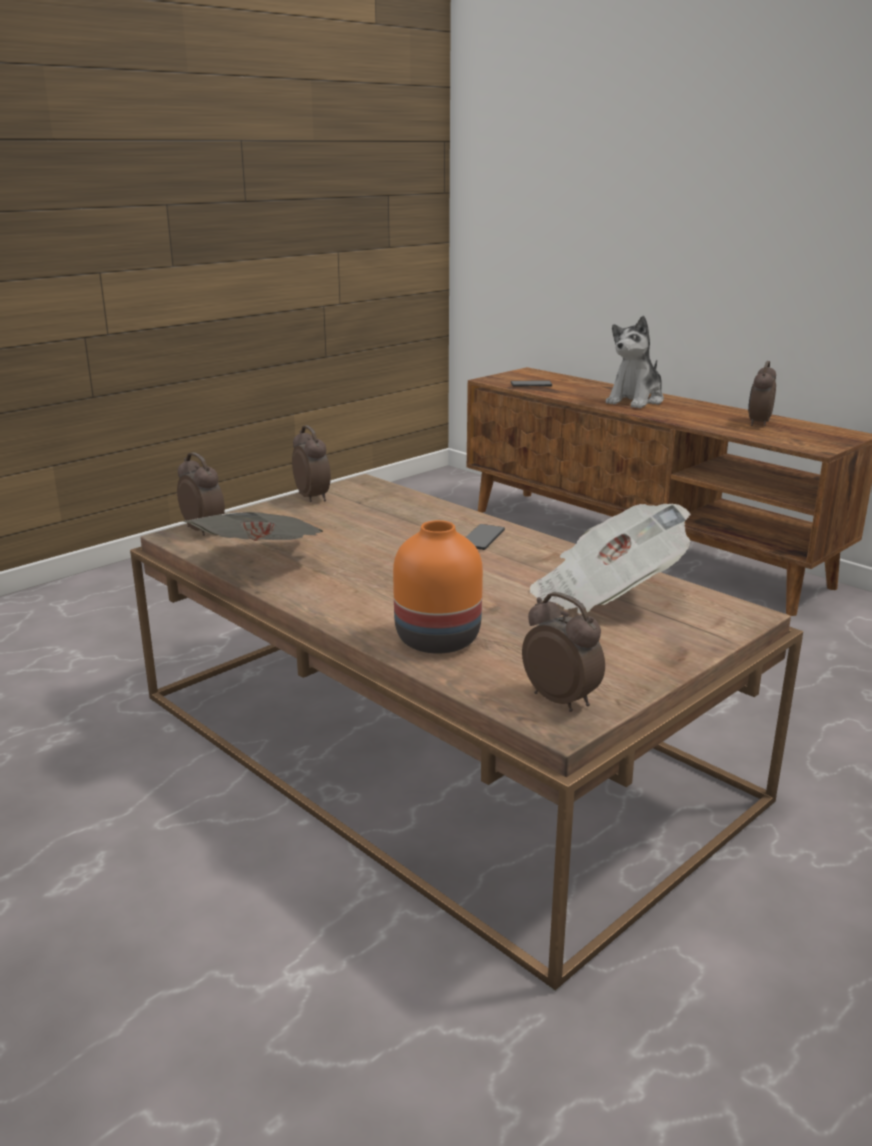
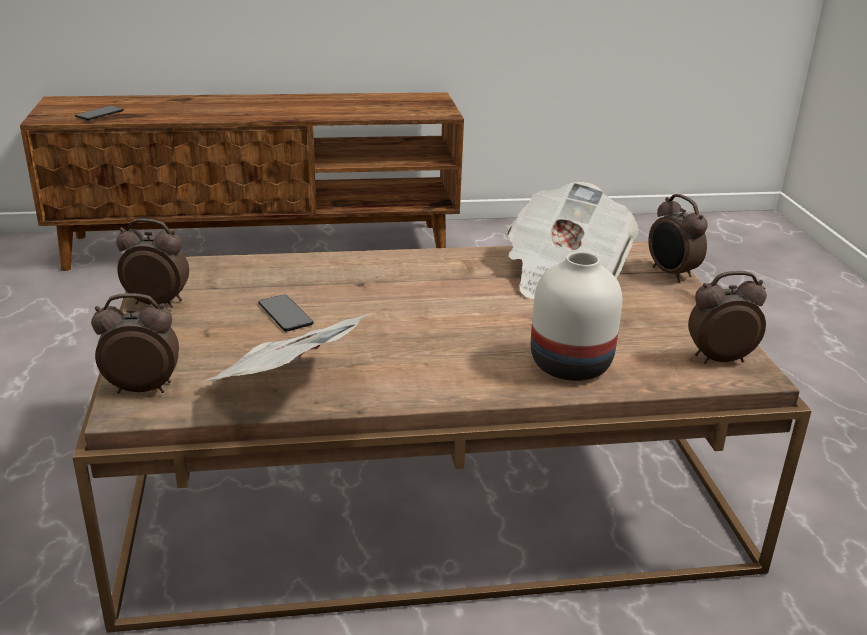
camera: 55 degrees left, 5 degrees up
orange vase [393,520,483,653] -> white vase [531,252,623,381]
phone [466,524,505,550] -> phone moved to [258,295,313,332]
plush toy [606,316,664,409] -> none
alarm clock [748,361,776,426] -> alarm clock moved to [648,194,708,282]

